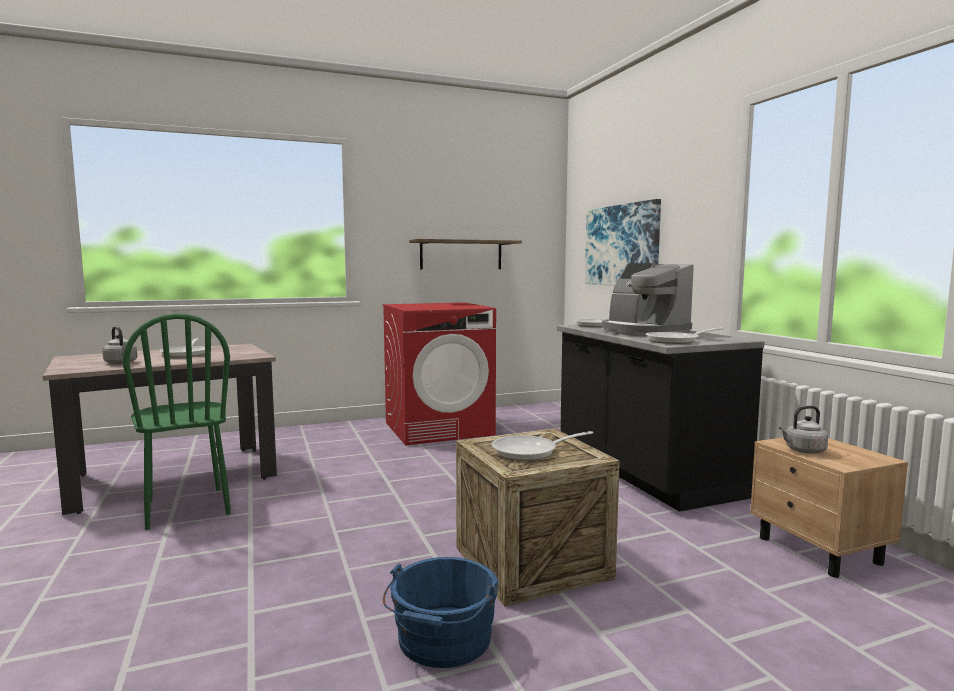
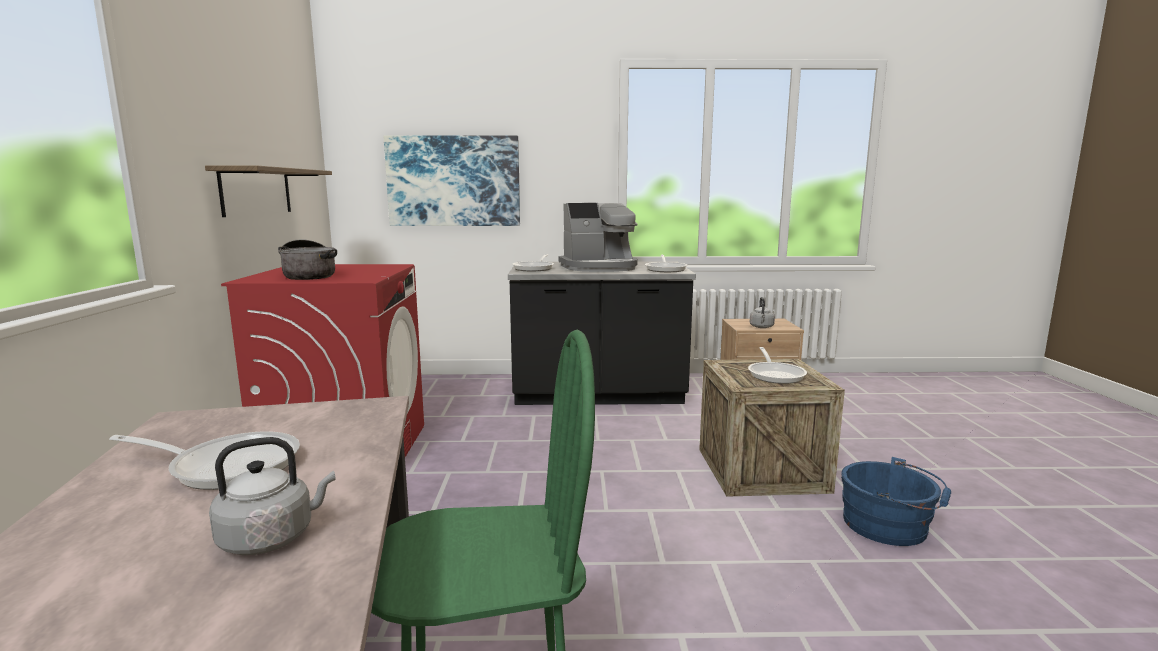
camera: 70 degrees left, 5 degrees up
none -> cooking pot [278,239,337,280]

